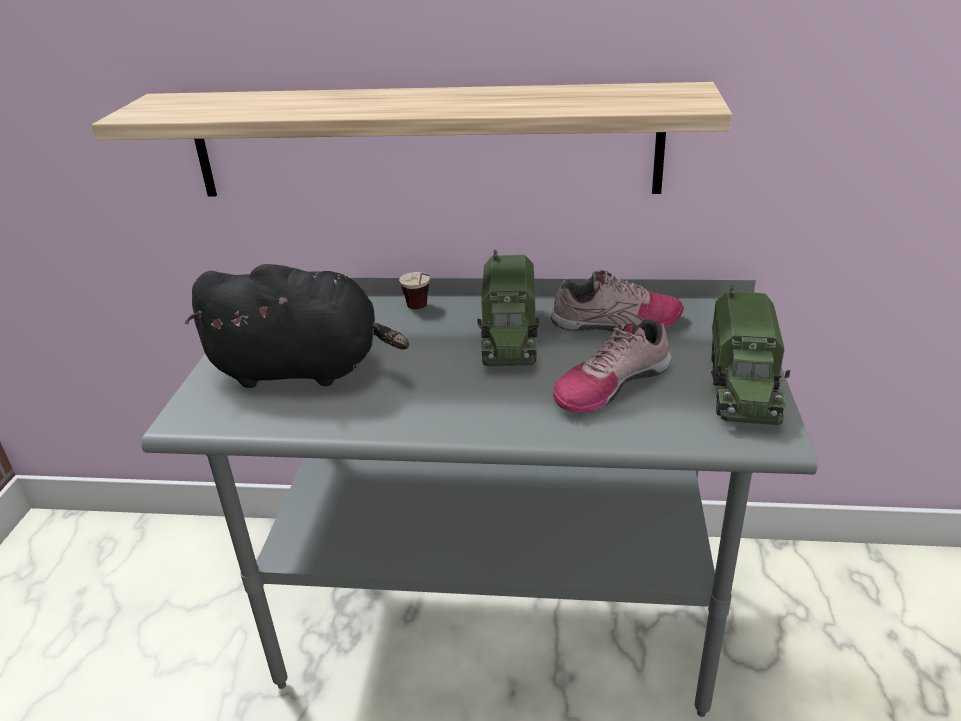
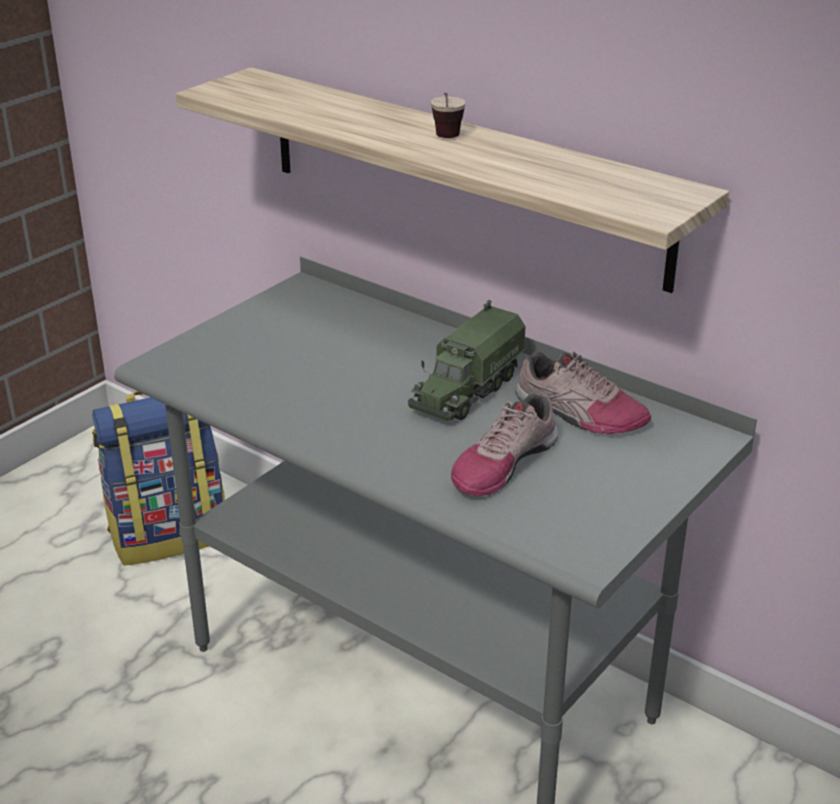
camera: 30 degrees right, 0 degrees up
black plush toy [185,264,409,388] -> none
cup [399,272,430,309] -> cup moved to [431,92,466,138]
shoe [553,319,672,412] -> shoe turned 45 degrees counterclockwise [451,393,558,496]
toy truck [711,285,790,425] -> none
none -> backpack [92,391,225,566]

